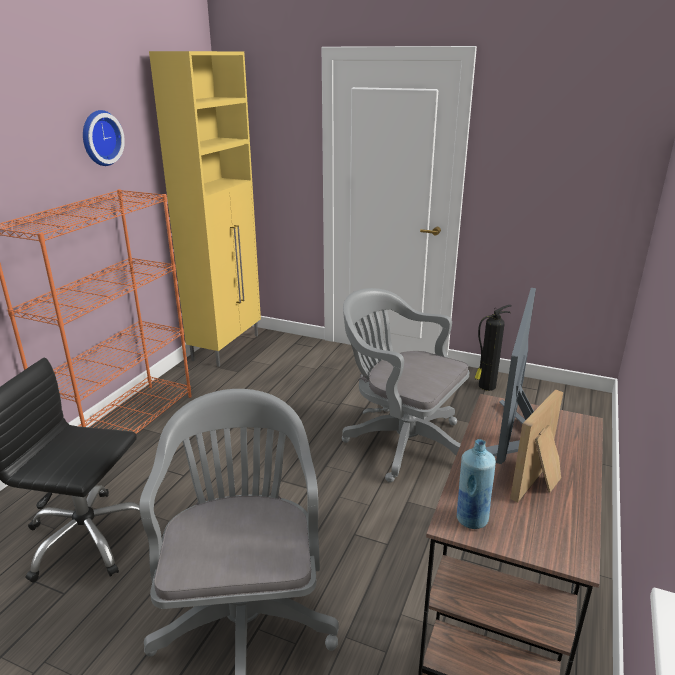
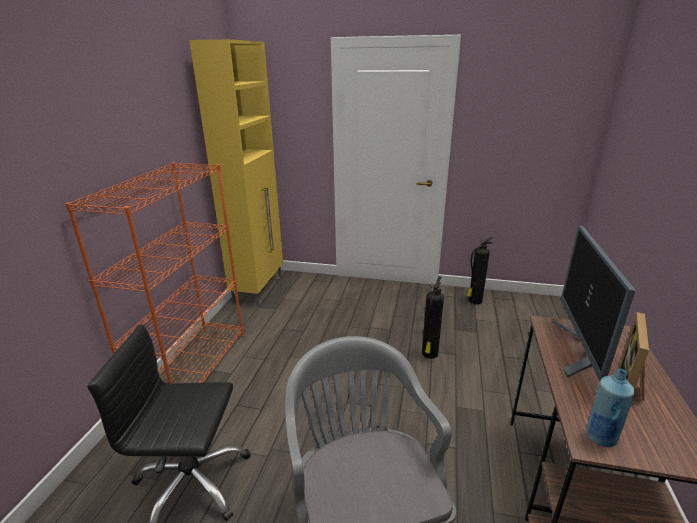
camera: 10 degrees left, 0 degrees up
wall clock [83,110,125,166] -> none
grey office chair [342,288,469,482] -> fire extinguisher [422,276,444,359]

